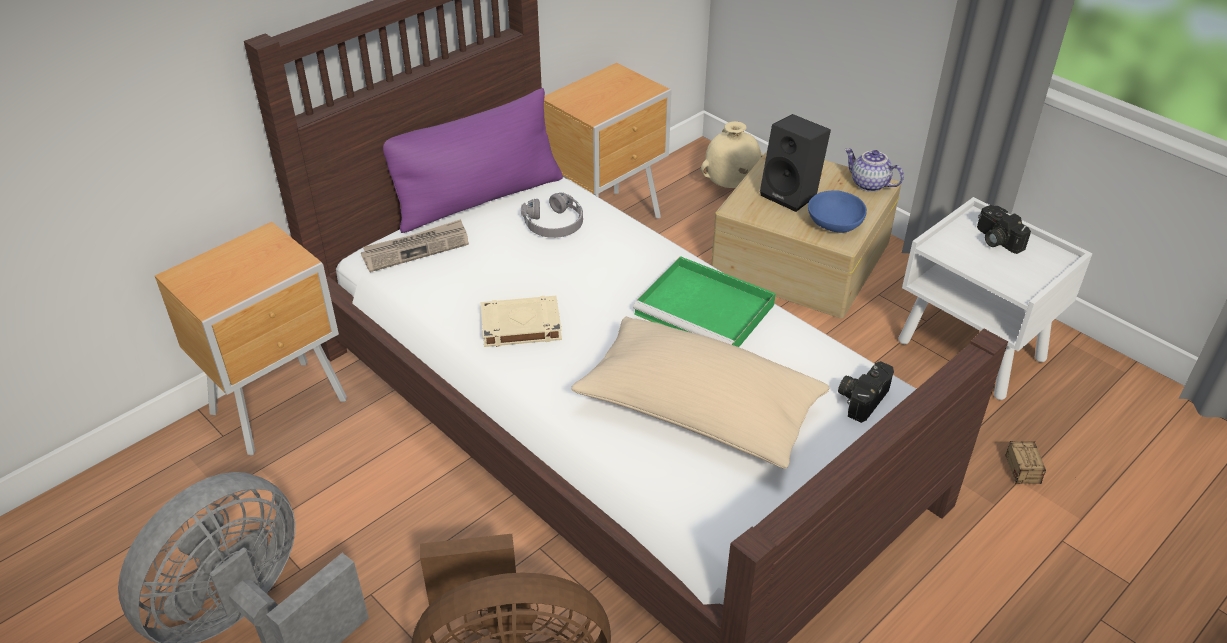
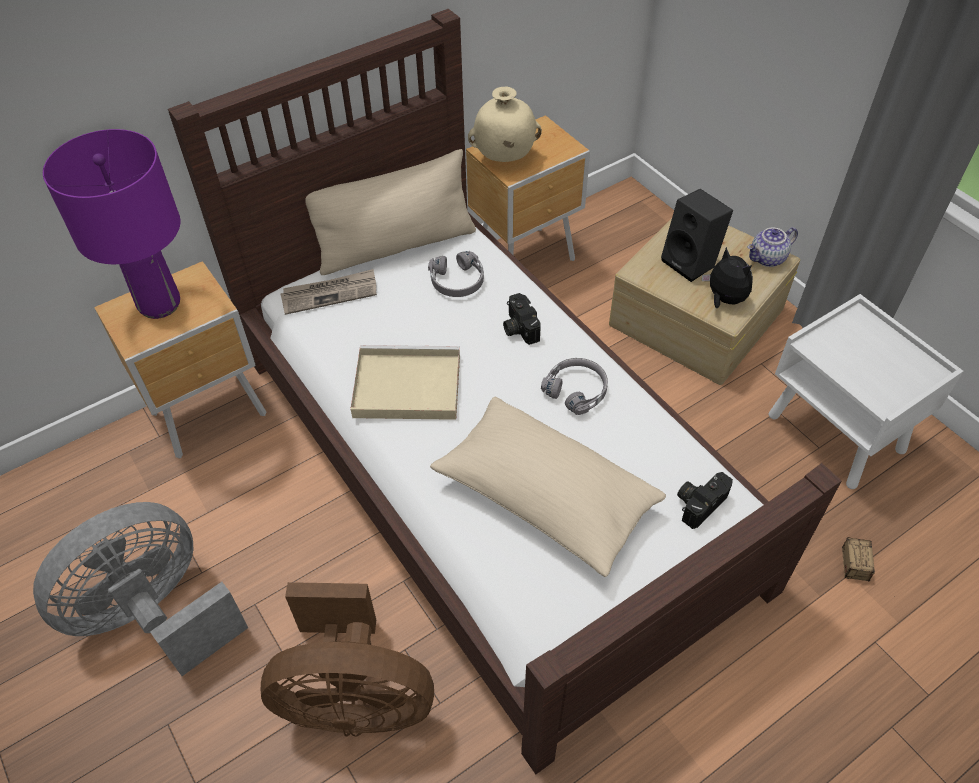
camera: 10 degrees right, 10 degrees up
purple pillow [383,88,563,233] -> beige pillow [305,149,476,275]
beige book [481,296,562,347] -> beige tray [350,345,460,420]
green tray [633,256,776,347] -> grey headphones [541,358,608,415]
beige vase [701,121,763,188] -> beige vase moved to [468,87,542,162]
blue bowl [808,190,867,233] -> plush toy [702,247,753,308]
teapot [845,148,904,192] -> teapot turned 75 degrees counterclockwise [747,227,798,267]
camera [977,205,1031,254] -> camera moved to [503,293,541,345]
none -> purple table lamp [43,129,180,319]

